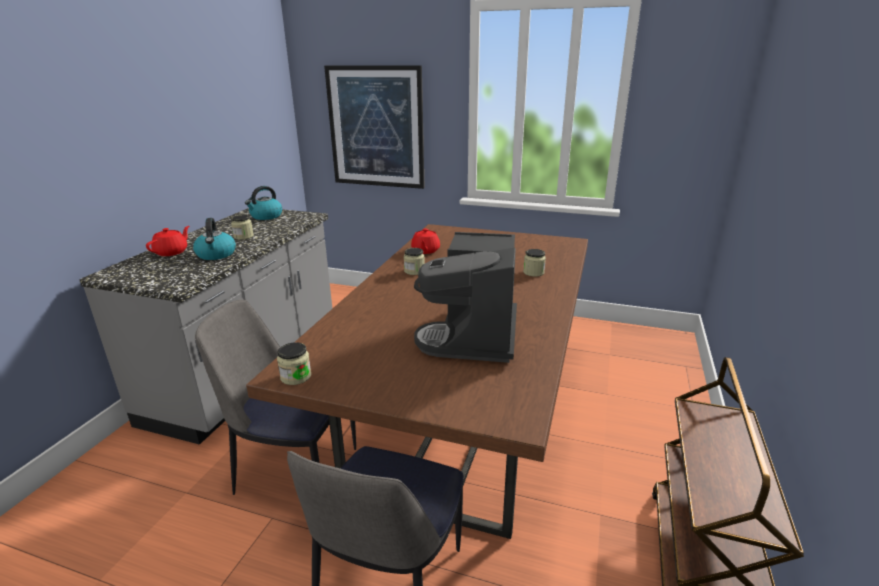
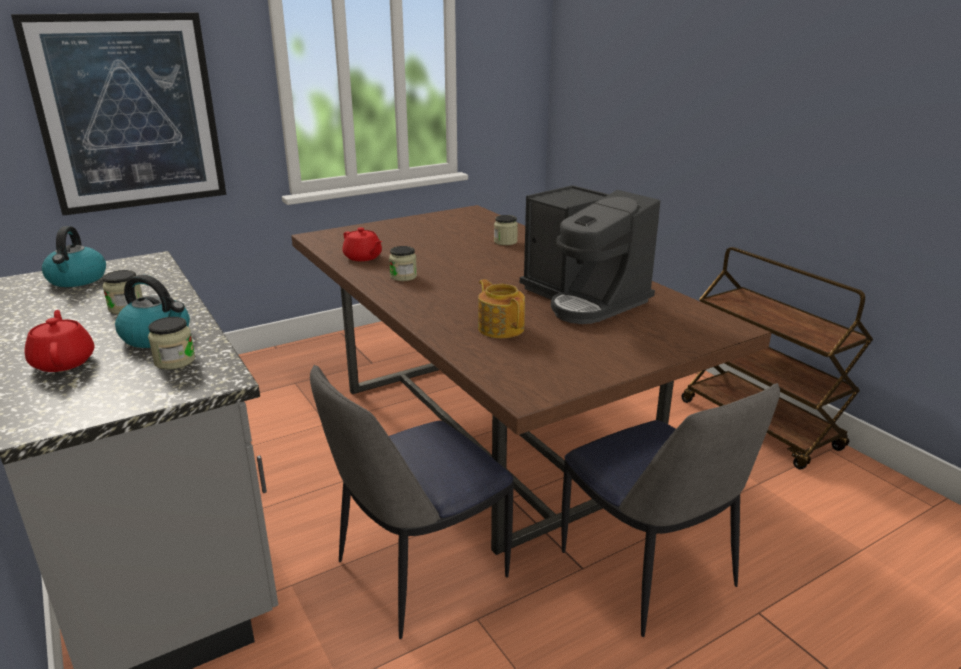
camera: 50 degrees left, 0 degrees up
jar [277,342,311,385] -> jar moved to [148,317,195,370]
none -> teapot [478,279,525,338]

